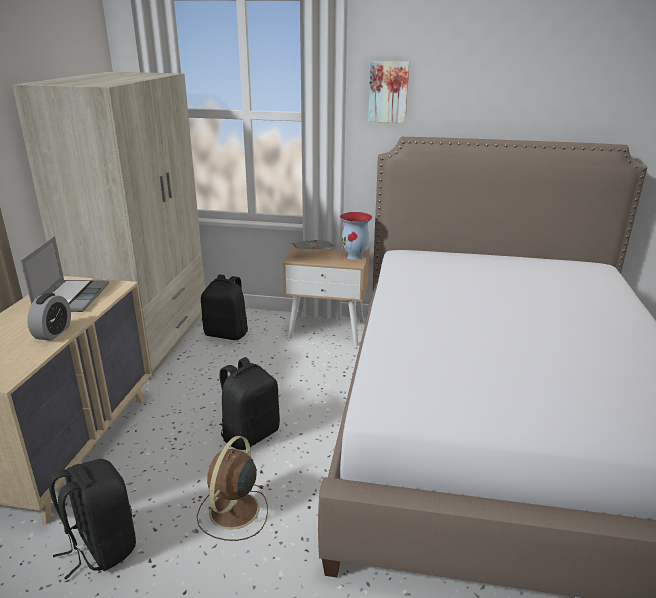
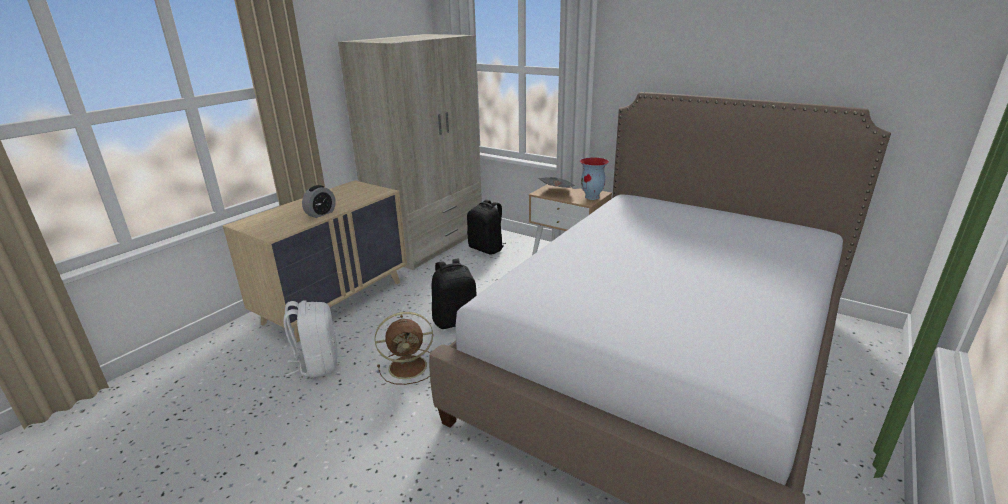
camera: 25 degrees right, 0 degrees up
laptop [20,236,109,312] -> none
black backpack [48,459,136,579] -> white backpack [283,300,338,378]
brown fan [197,436,268,541] -> brown fan turned 150 degrees counterclockwise [375,312,433,385]
picture [368,61,409,123] -> none

